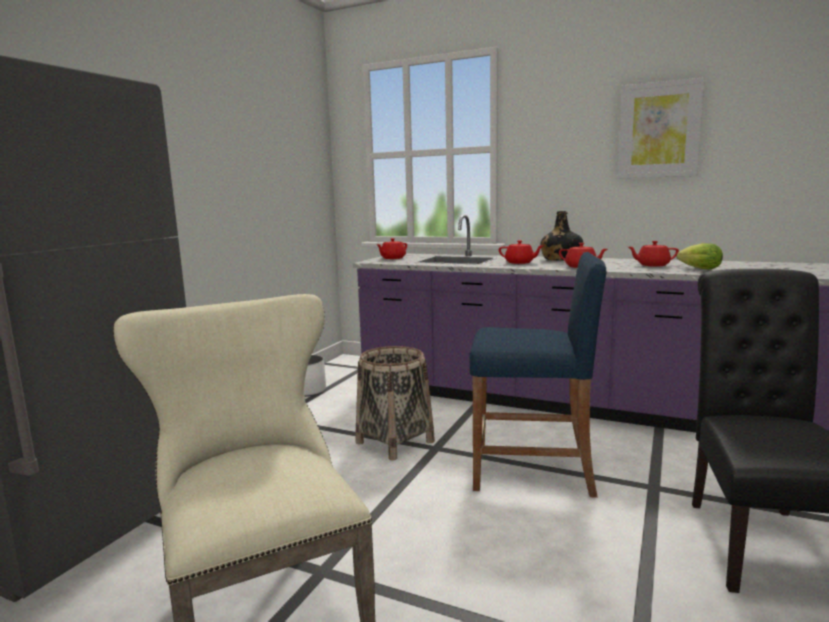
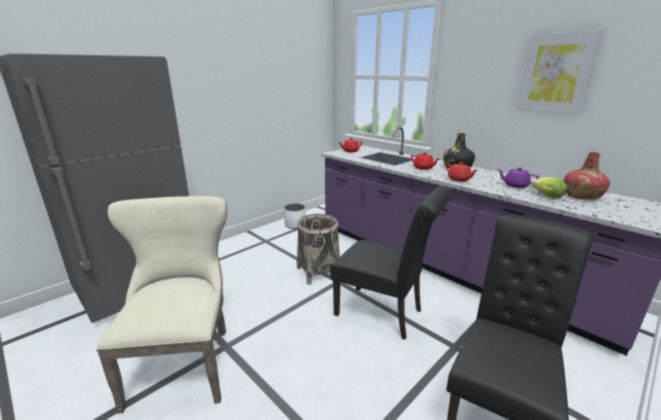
camera: 20 degrees right, 10 degrees up
blue stool [469,252,606,498] -> black chair [330,187,453,340]
red teapot [628,241,679,267] -> purple teapot [497,167,539,188]
none -> red bottle [564,152,610,200]

